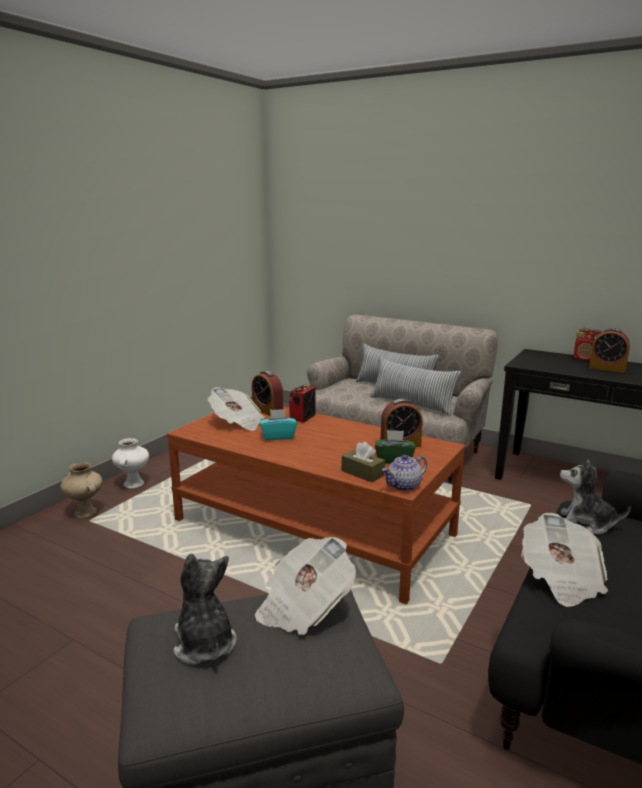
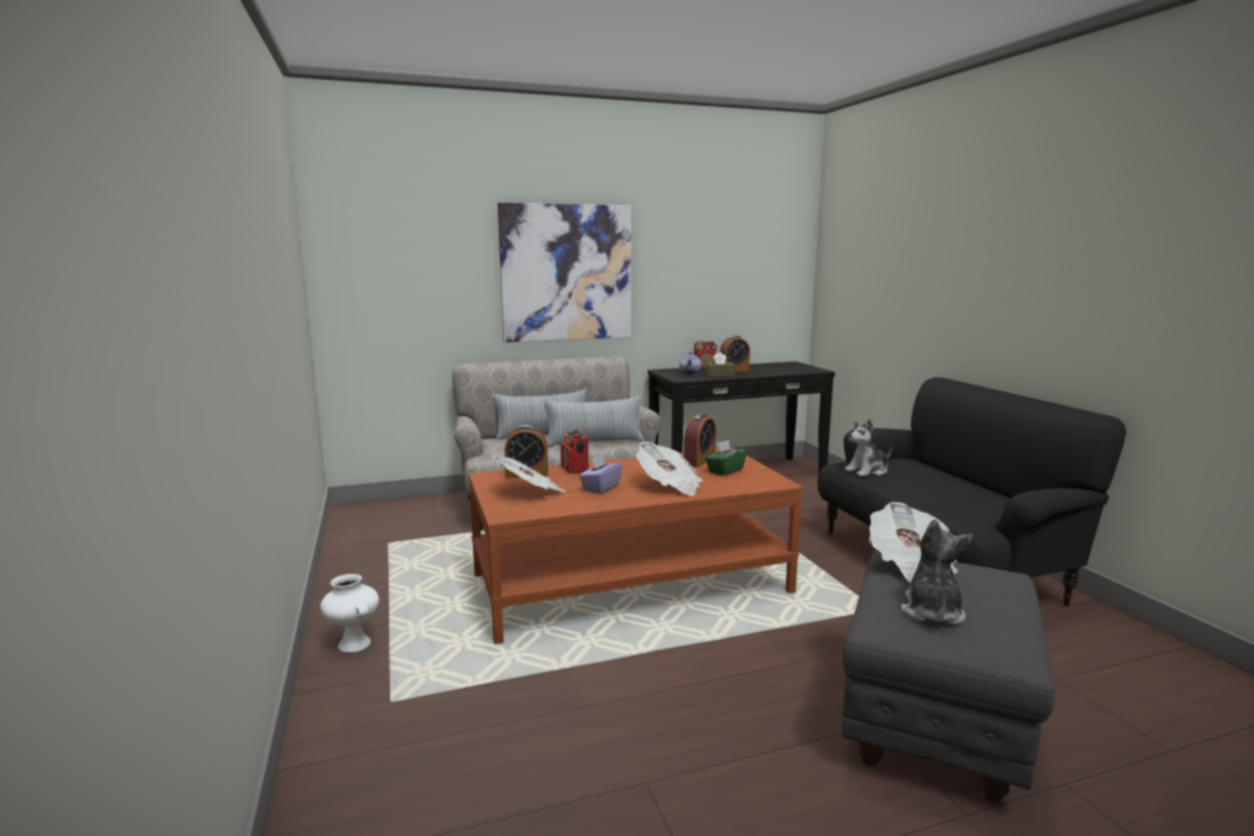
camera: 50 degrees left, 5 degrees down
beige vase [60,462,102,518] -> none
plush toy [173,553,237,665] -> plush toy turned 90 degrees clockwise [901,519,973,625]
turquoise tissue box [260,409,297,440] -> purple tissue box [579,454,622,494]
brown tissue box [342,442,385,482] -> brown tissue box moved to [705,352,735,377]
teapot [382,455,427,491] -> teapot moved to [679,352,701,375]
newspaper [521,513,608,607] -> newspaper moved to [635,442,702,496]
none -> picture [498,203,631,342]

